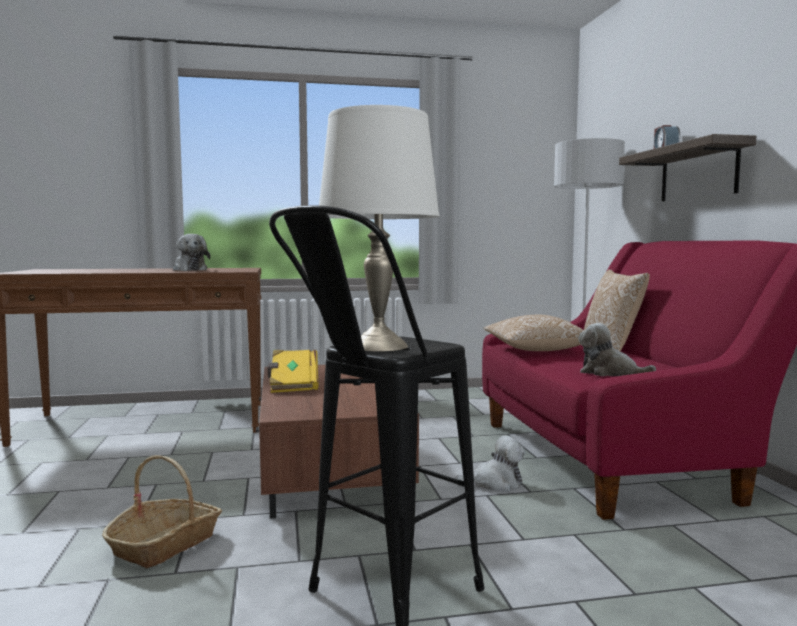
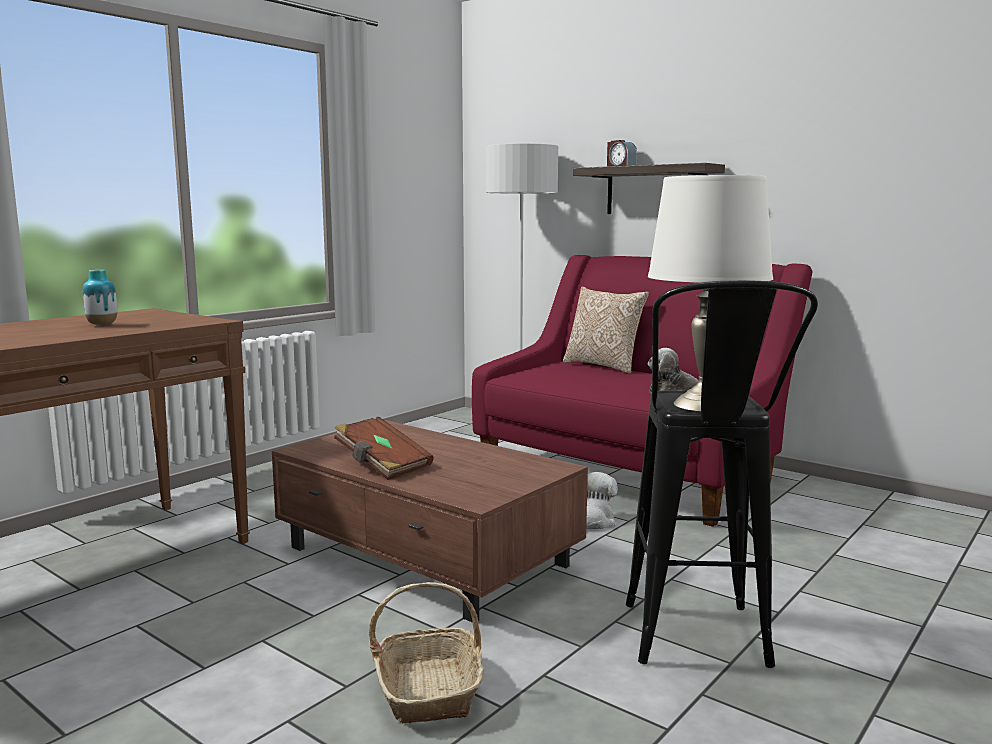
camera: 40 degrees left, 5 degrees up
plush toy [173,234,210,271] -> vase [83,270,117,325]
yellow book [268,350,319,393] -> brown book [334,417,433,480]
pillow [483,315,584,351] -> none

